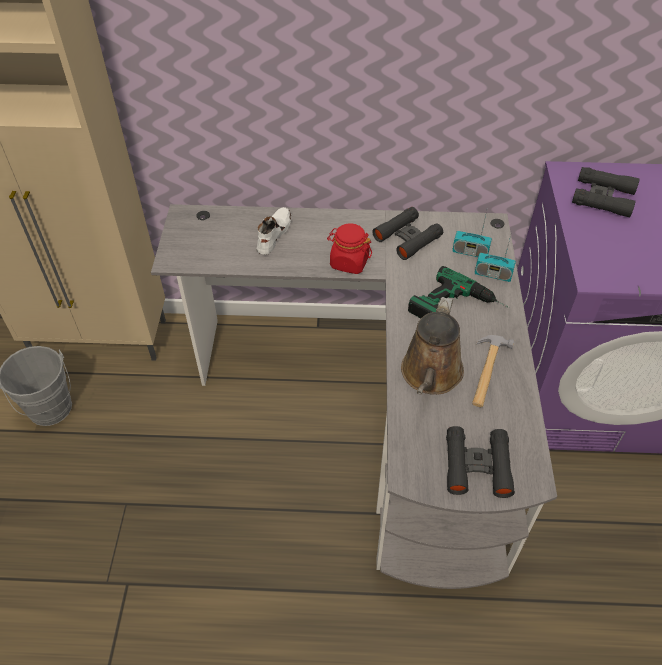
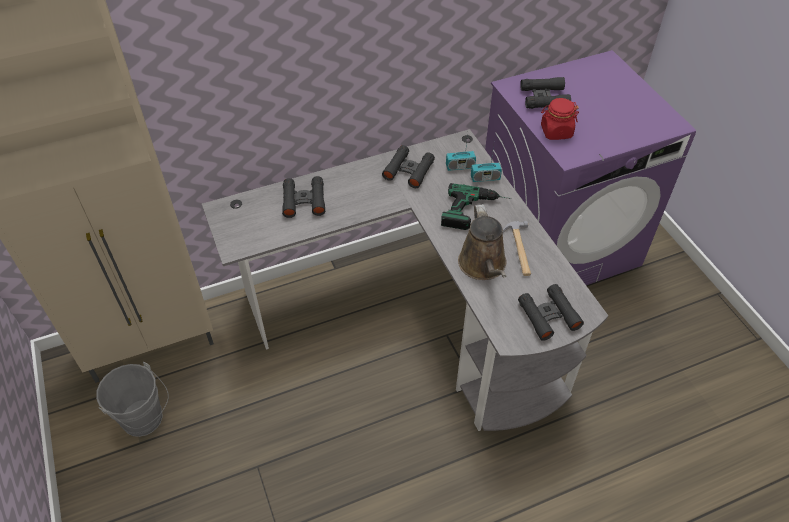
camera: 25 degrees left, 0 degrees up
white shoe [256,207,291,255] -> black binoculars [282,176,325,218]
red jar [327,223,372,274] -> red jar moved to [541,98,579,140]

